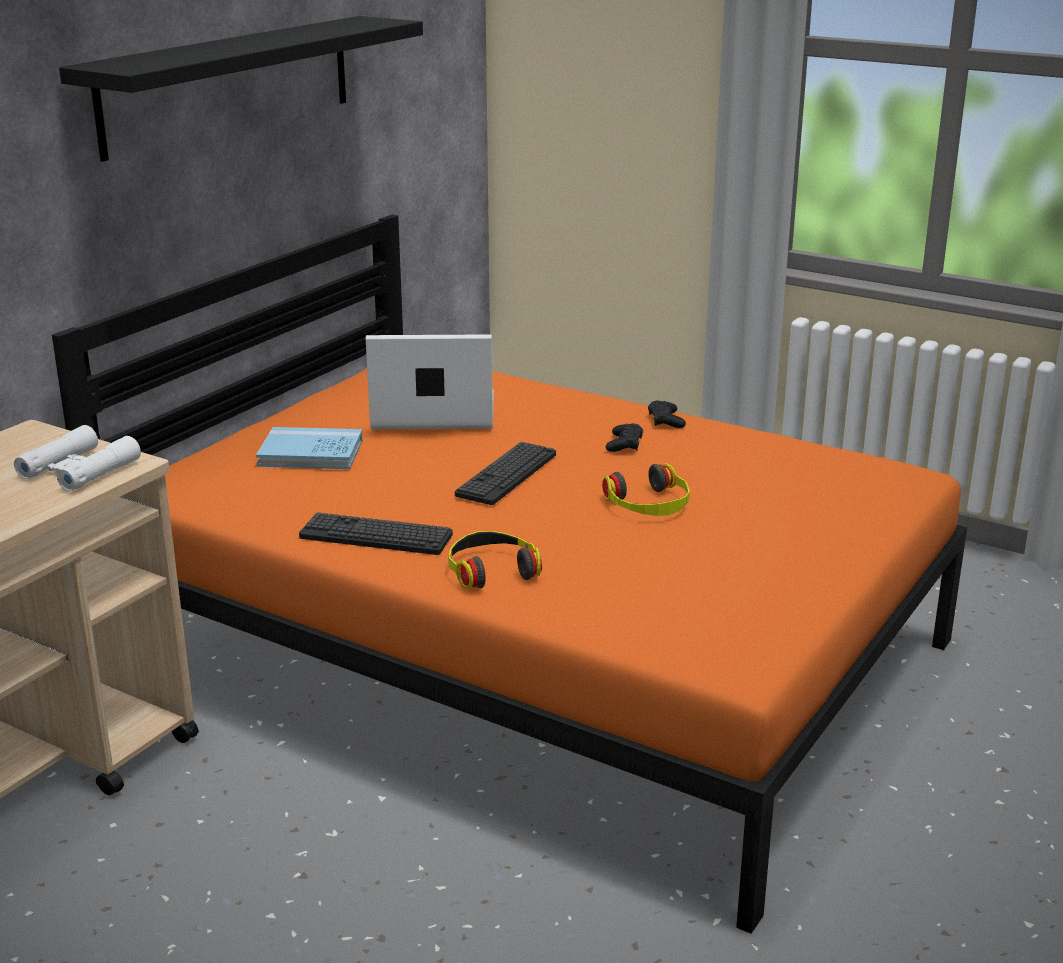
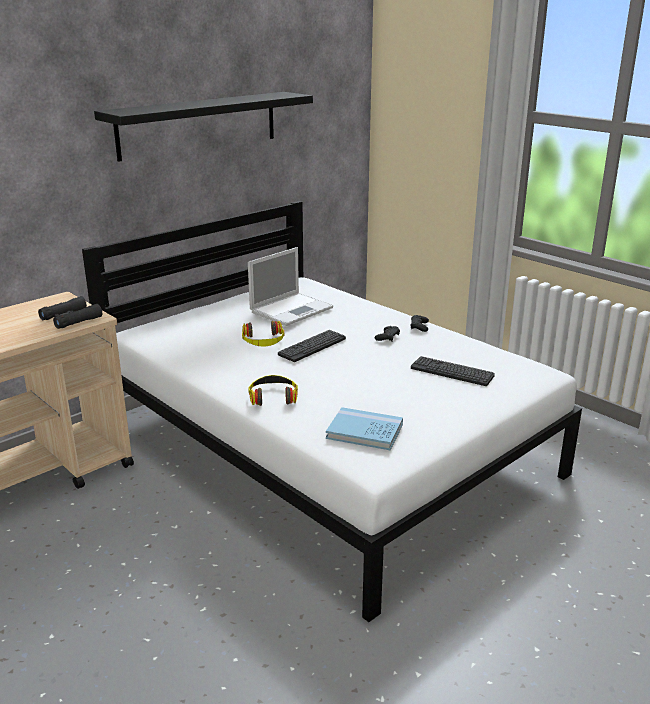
camera: 15 degrees right, 0 degrees up
white binoculars [14,425,141,491] -> black binoculars [38,296,102,329]
orange bed [52,215,967,934] -> white bed [82,201,582,622]
blue book [256,427,363,469] -> blue book moved to [326,407,403,450]
keyboard [299,512,453,555] -> keyboard moved to [411,356,495,386]
laptop [366,334,494,429] -> laptop turned 120 degrees clockwise [248,247,333,326]
headphones [602,463,690,516] -> headphones moved to [242,321,284,347]

